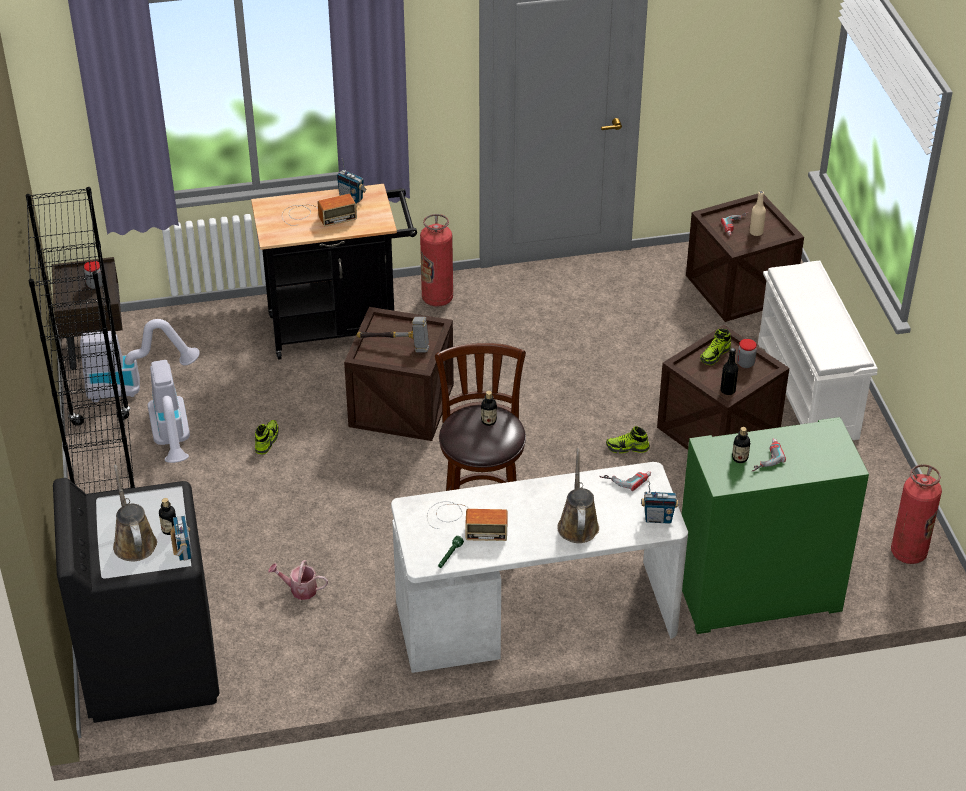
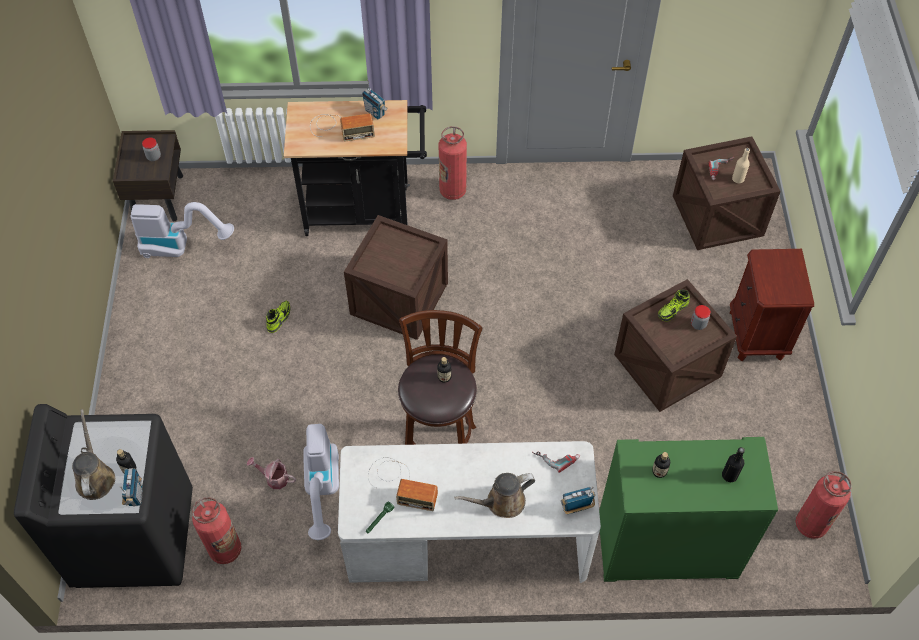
camera: 10 degrees right, 15 degrees up
black bookcase [26,187,135,494] -> none
vacuum cleaner [148,360,190,463] -> vacuum cleaner moved to [304,424,339,540]
hammer [356,317,429,353] -> none
brown watering can [557,448,599,543] -> brown watering can turned 120 degrees counterclockwise [454,473,535,518]
shoe [606,426,650,453] -> none
radio [641,480,679,524] -> radio turned 150 degrees clockwise [561,487,595,514]
black bottle [720,348,738,395] -> black bottle moved to [722,447,745,482]
power drill [752,438,786,471] -> none
white shoe rack [758,260,878,440] -> brown nightstand [730,249,814,361]
none -> fire extinguisher [192,497,241,564]

